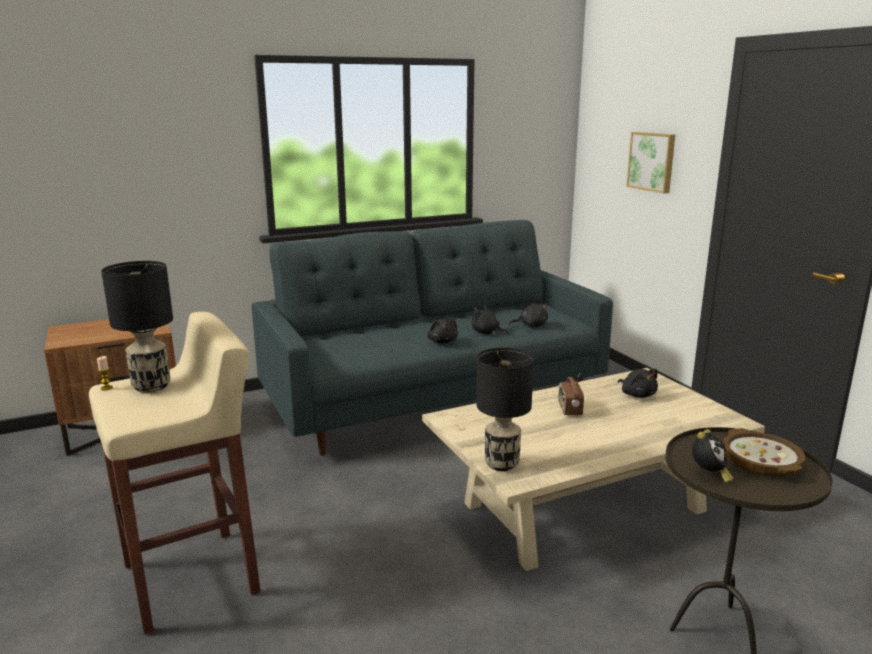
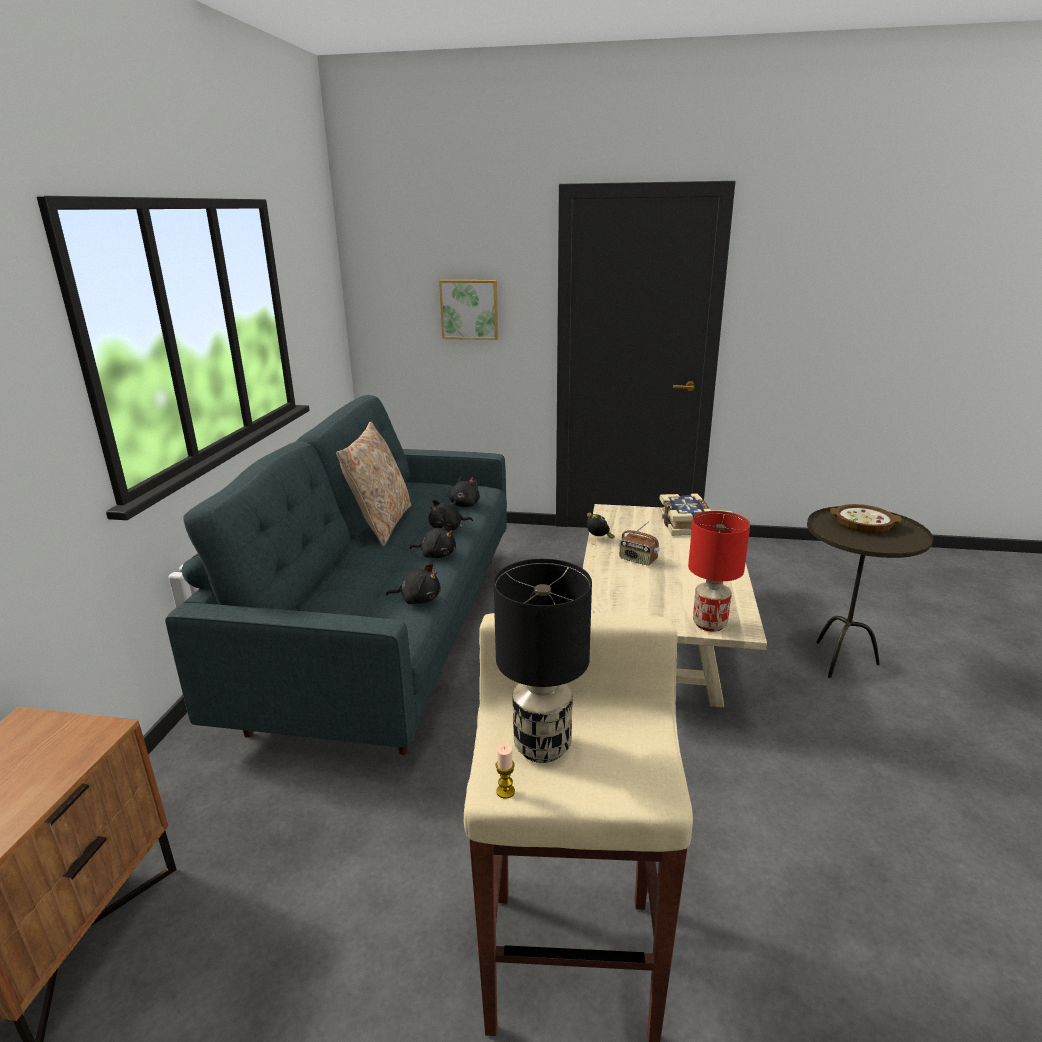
camera: 55 degrees left, 5 degrees up
black table lamp [476,348,534,471] -> red table lamp [688,511,750,632]
black plush toy [618,369,658,398] -> black plush toy moved to [386,564,441,604]
alarm clock [692,429,733,483] -> alarm clock moved to [587,513,615,539]
none -> beige pillow [336,422,411,546]
none -> book [659,493,711,535]

